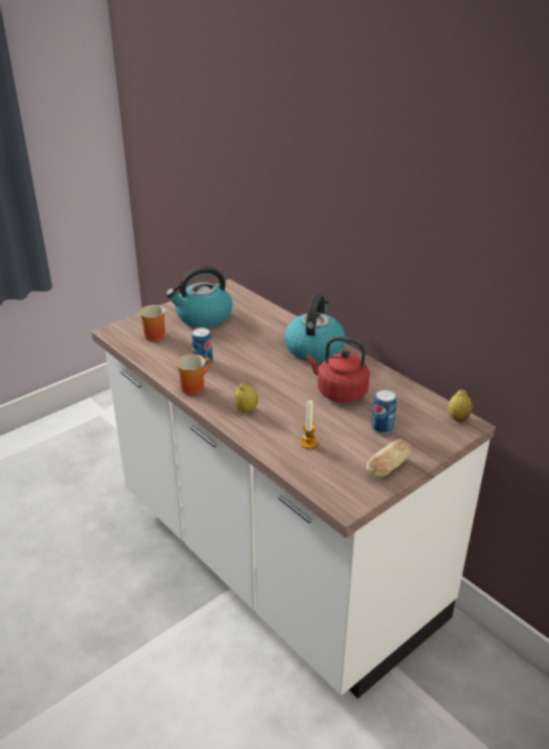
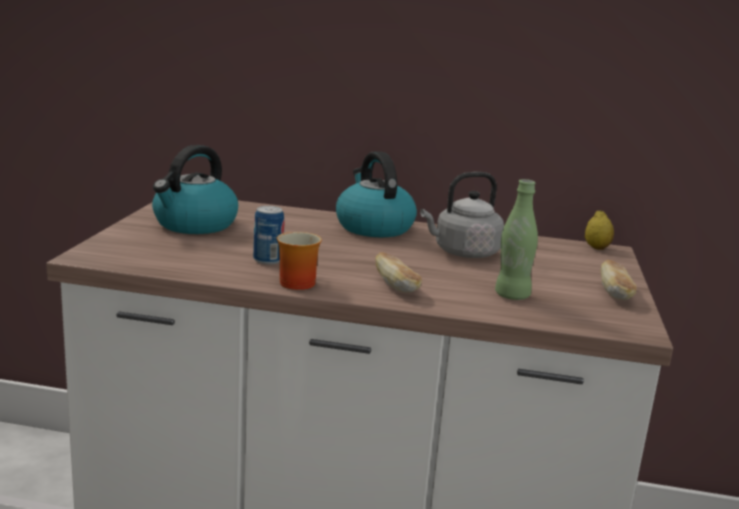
camera: 40 degrees left, 15 degrees down
mug [139,305,166,341] -> none
lemon [234,383,258,412] -> bread [376,252,422,292]
candle [300,400,318,449] -> green bottle [495,179,538,300]
red kettle [306,337,370,403] -> grey kettle [420,172,504,258]
can [371,390,397,434] -> none

